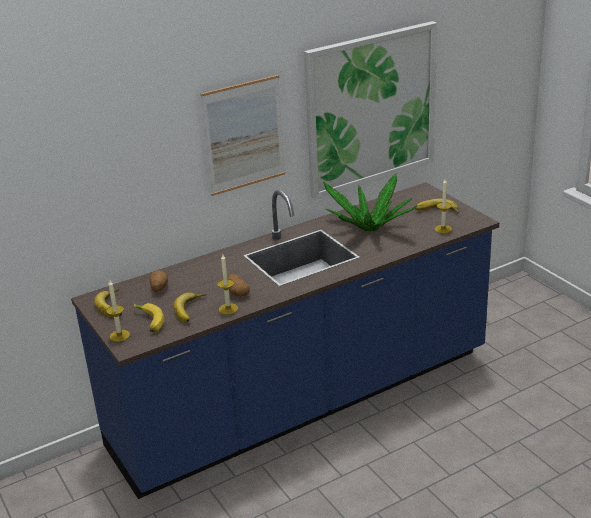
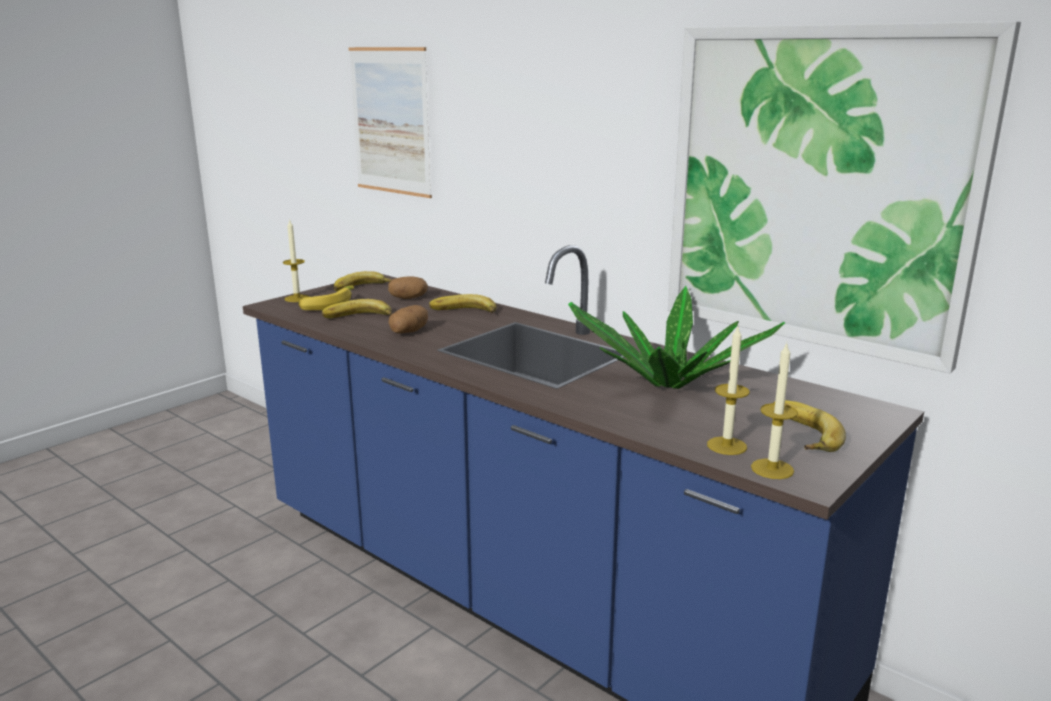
camera: 70 degrees right, 10 degrees down
picture [201,75,285,196] -> picture moved to [349,47,432,198]
candle [217,254,238,315] -> candle moved to [751,343,798,479]
none -> banana [429,294,497,313]

